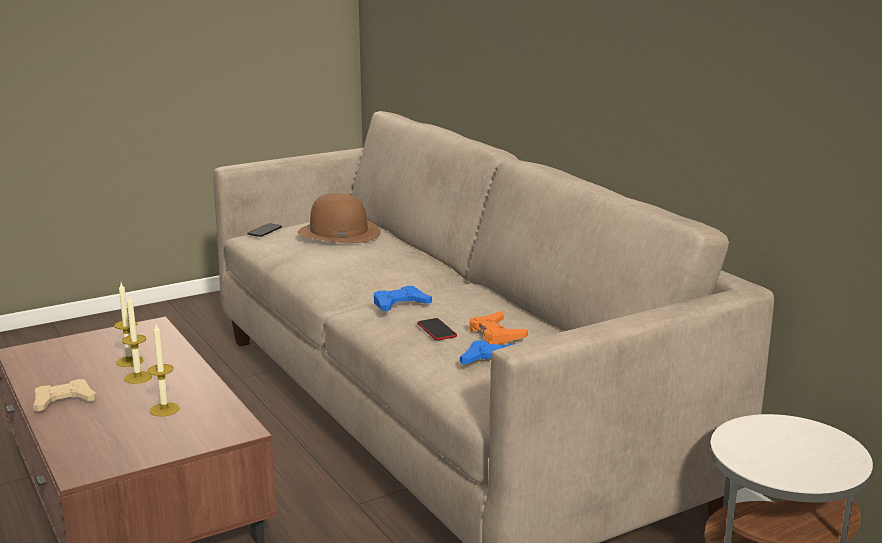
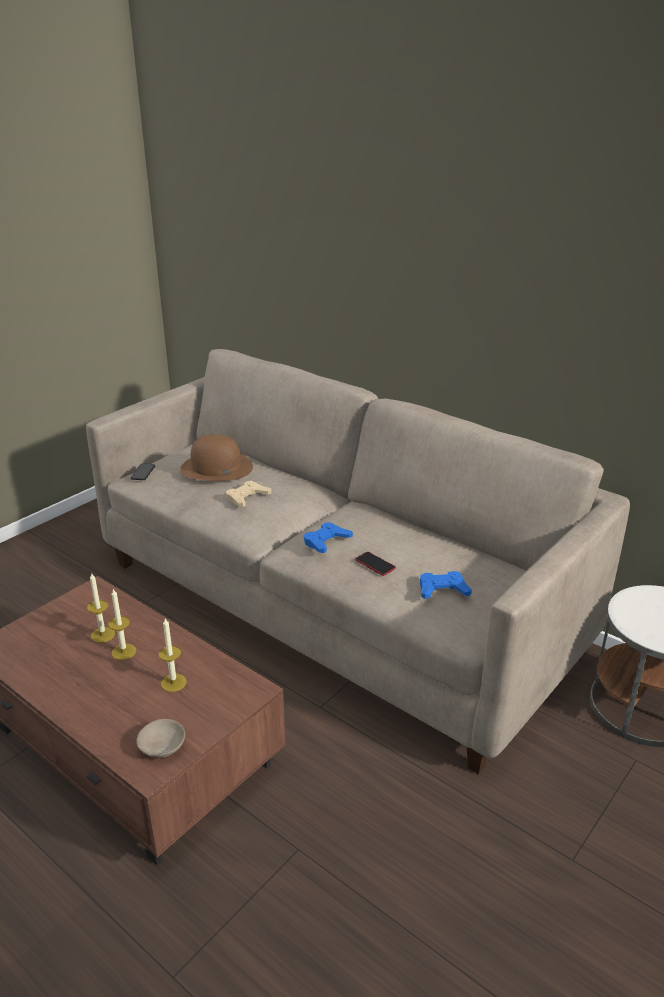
camera: 20 degrees left, 10 degrees up
beige game controller [33,379,97,411] -> beige game controller moved to [226,481,272,507]
orange game controller [469,311,528,345] -> none
none -> beige bowl [136,719,185,758]

